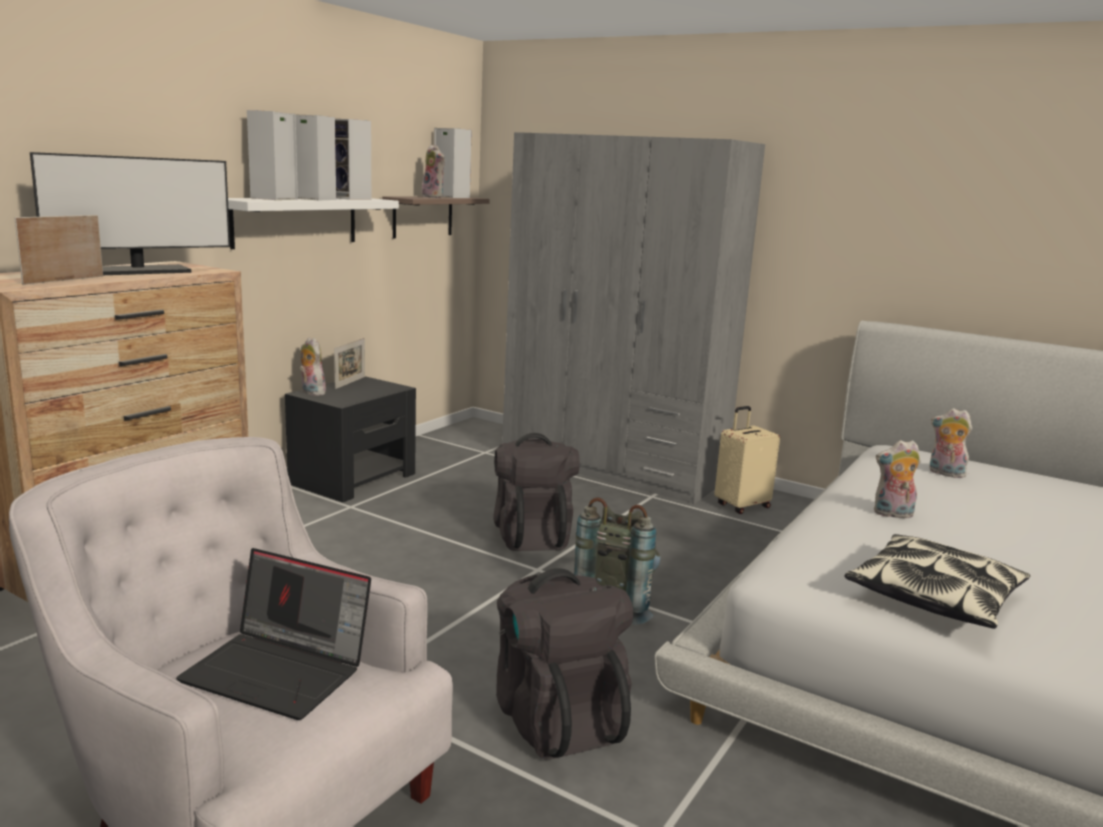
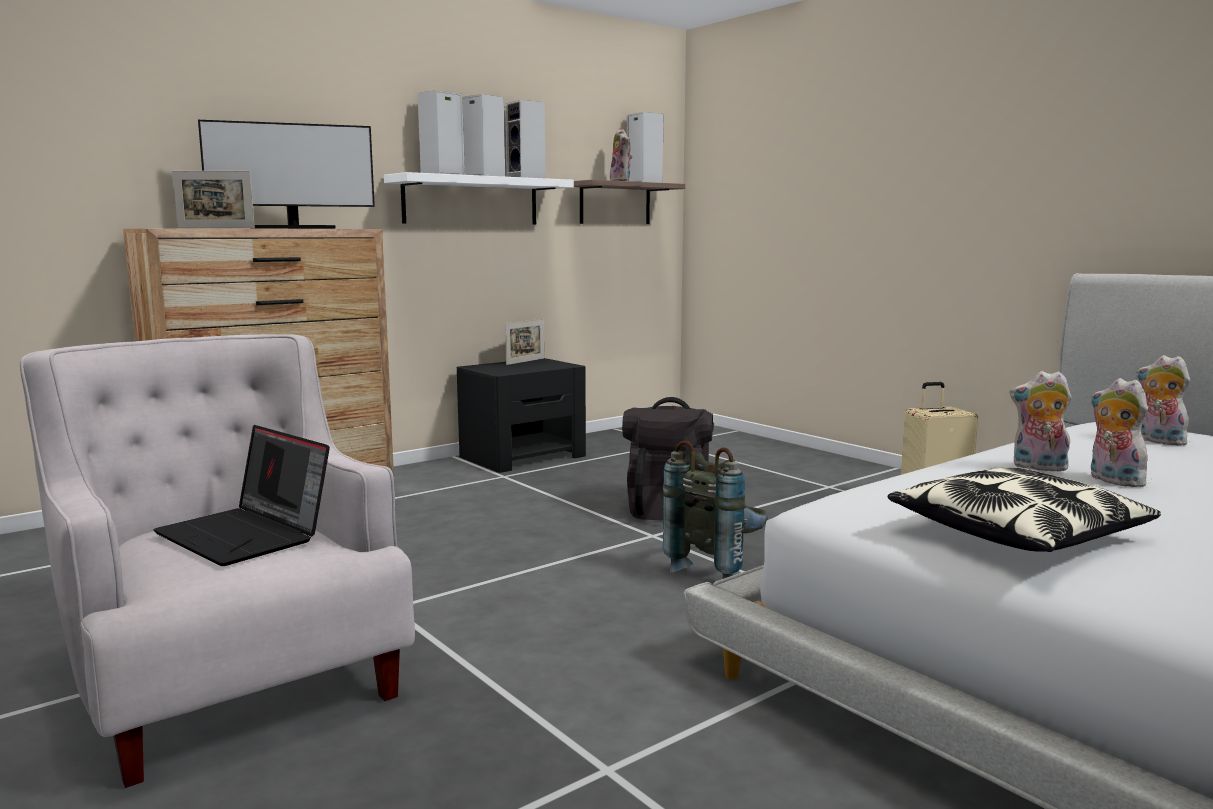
camera: 20 degrees right, 5 degrees down
picture frame [15,215,103,285] -> picture frame turned 135 degrees counterclockwise [172,171,255,228]
plush toy [299,337,326,396] -> plush toy moved to [1090,378,1153,487]
black backpack [496,568,633,760] -> none
grey wardrobe [502,132,765,504] -> none

